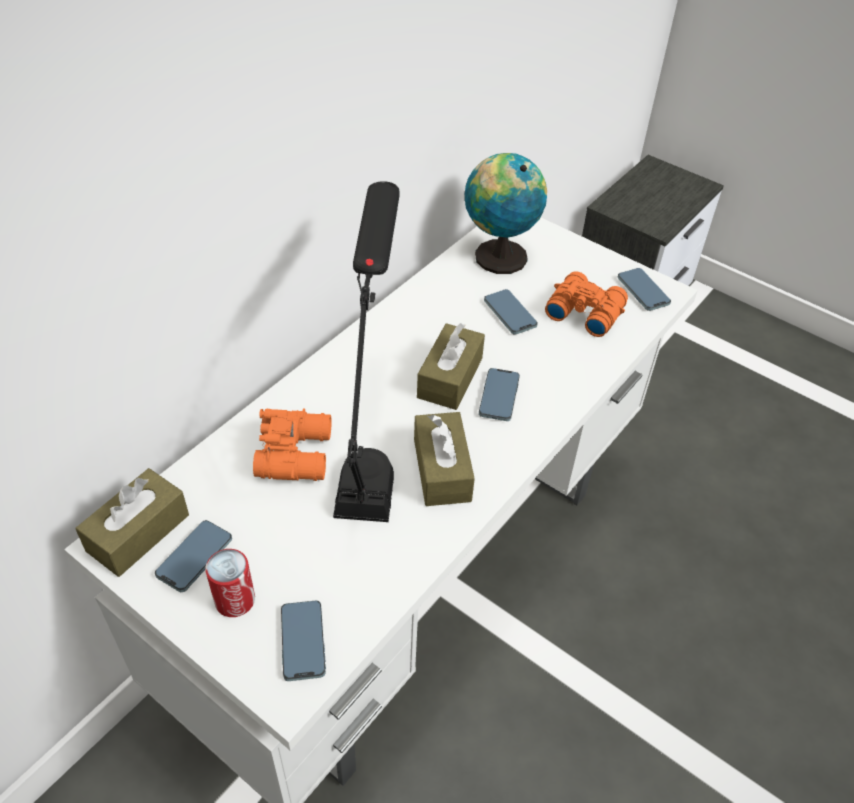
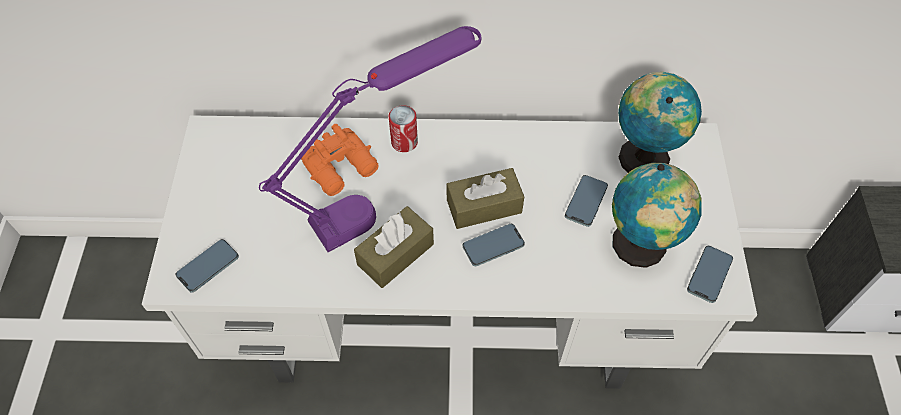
camera: 55 degrees right, 10 degrees up
brown tissue box [76,468,189,577] -> none
phone [155,520,232,592] -> none
can [205,549,255,617] -> can moved to [389,105,418,152]
black table lamp [333,181,400,522] -> purple table lamp [259,26,481,252]
orange binoculars [545,271,628,337] -> globe [612,163,702,268]

